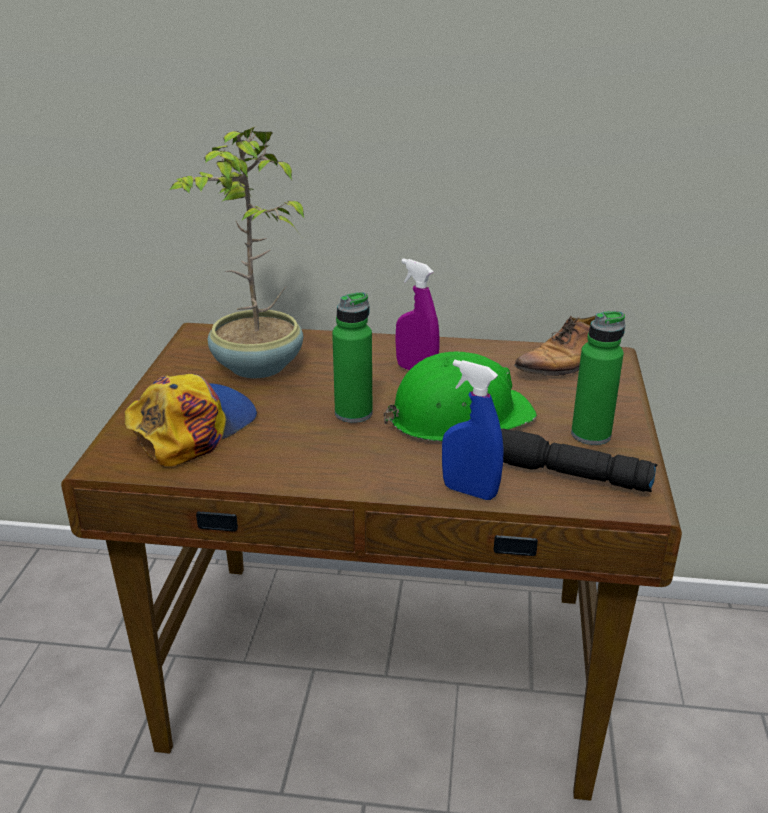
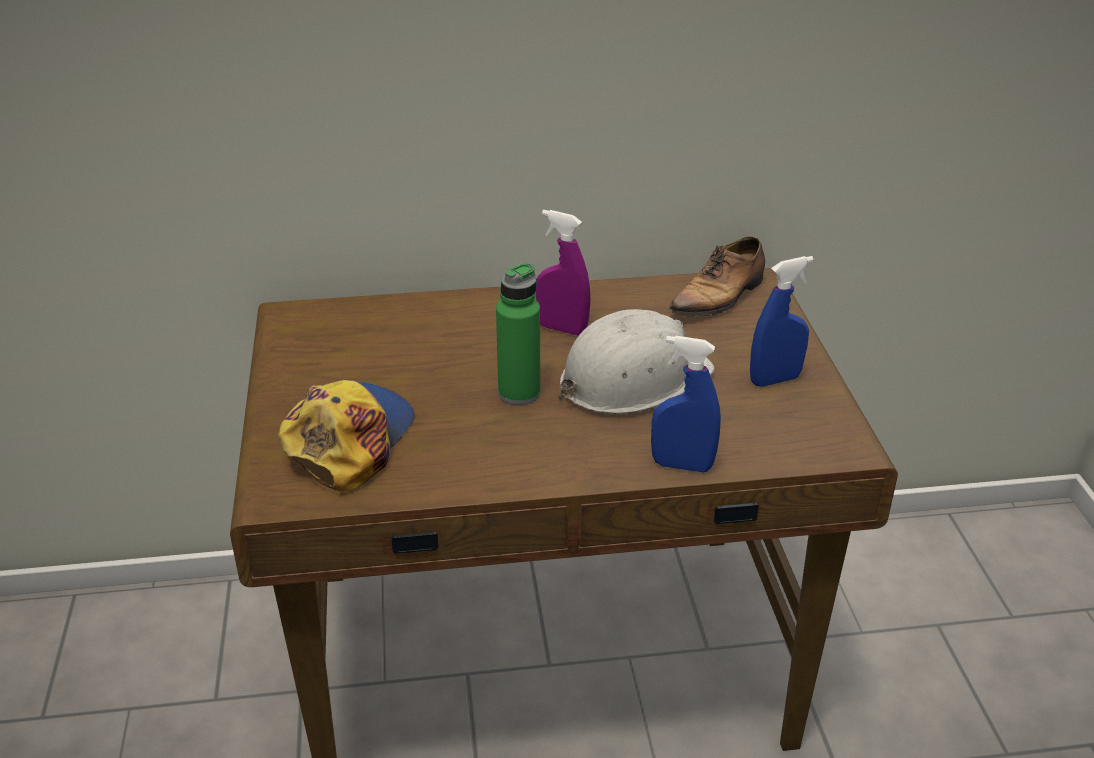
camera: 15 degrees left, 5 degrees up
potted plant [169,126,305,378] -> none
green hard hat [383,352,537,441] -> white hard hat [559,309,715,414]
black flashlight [501,428,658,492] -> none
green bottle [571,311,625,445] -> blue spray bottle [750,256,814,387]

